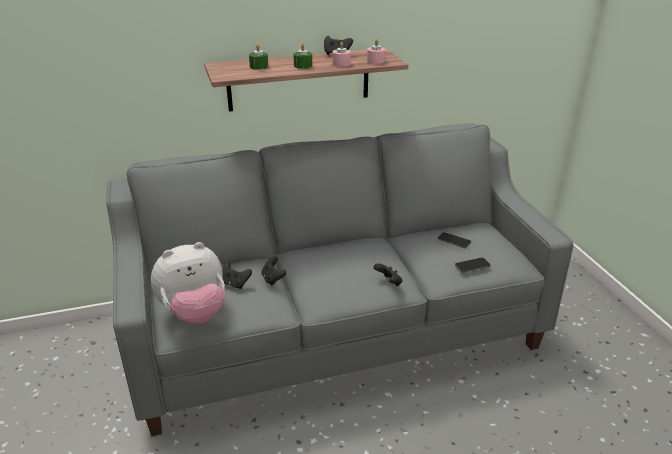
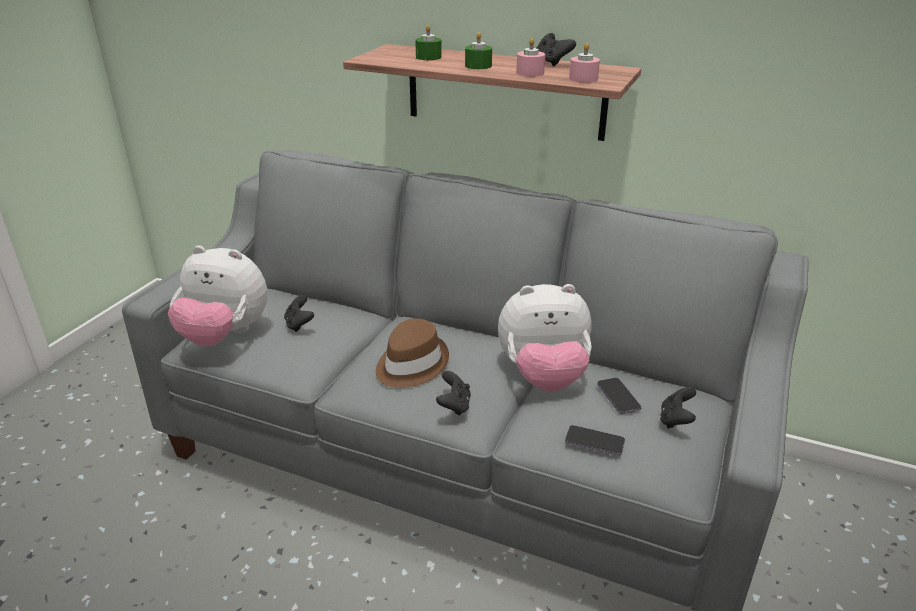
camera: 40 degrees right, 0 degrees up
black game controller [261,256,286,285] -> black game controller moved to [660,387,696,429]
none -> brown hat [376,318,449,388]
none -> plush toy [498,284,592,391]

